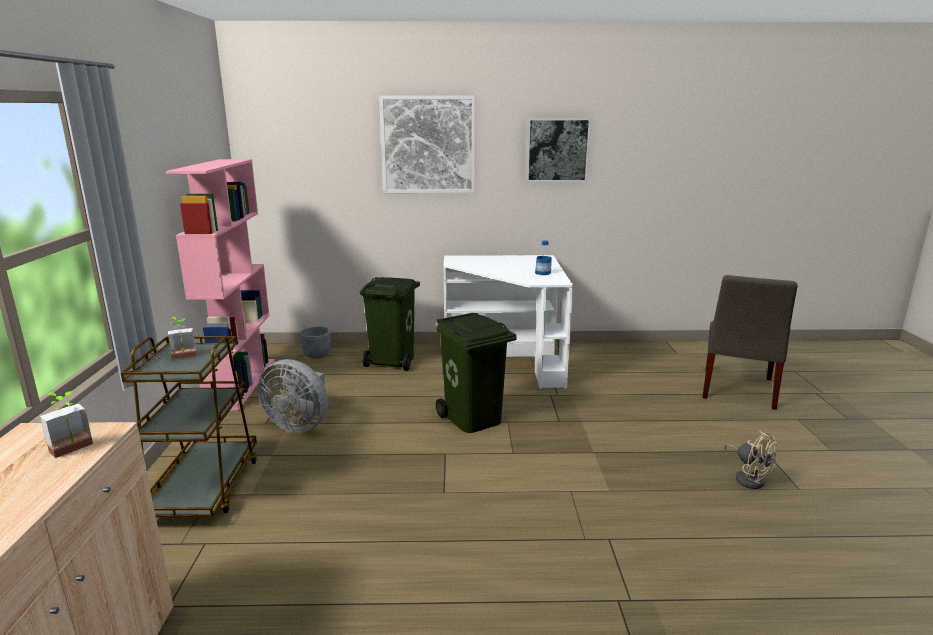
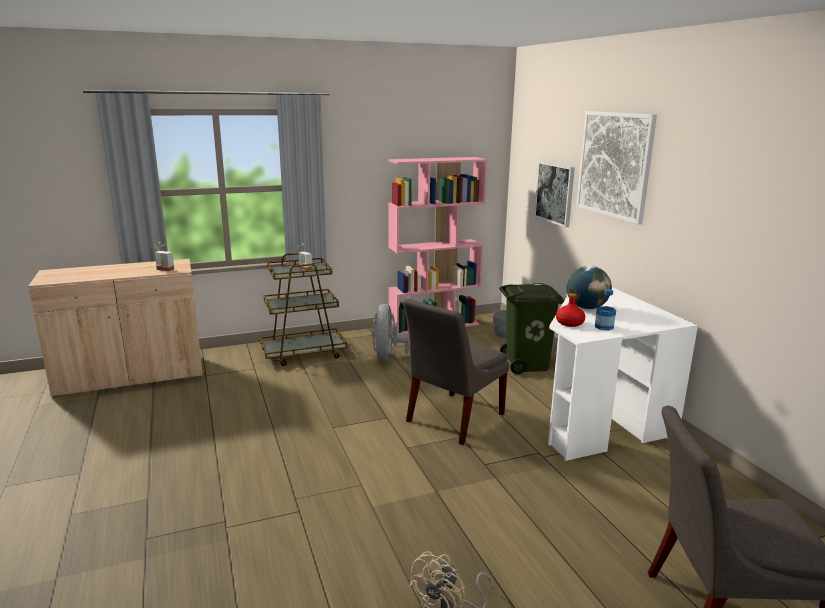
camera: 70 degrees right, 0 degrees up
green trash can [436,313,517,433] -> grey chair [403,299,509,445]
picture [526,118,591,182] -> picture moved to [534,161,575,227]
none -> red bottle [556,293,585,327]
none -> globe [567,266,612,309]

